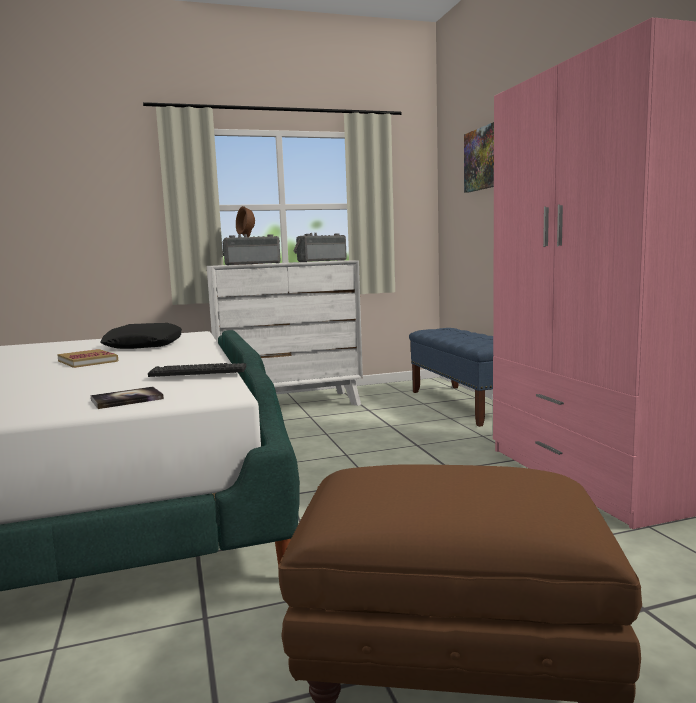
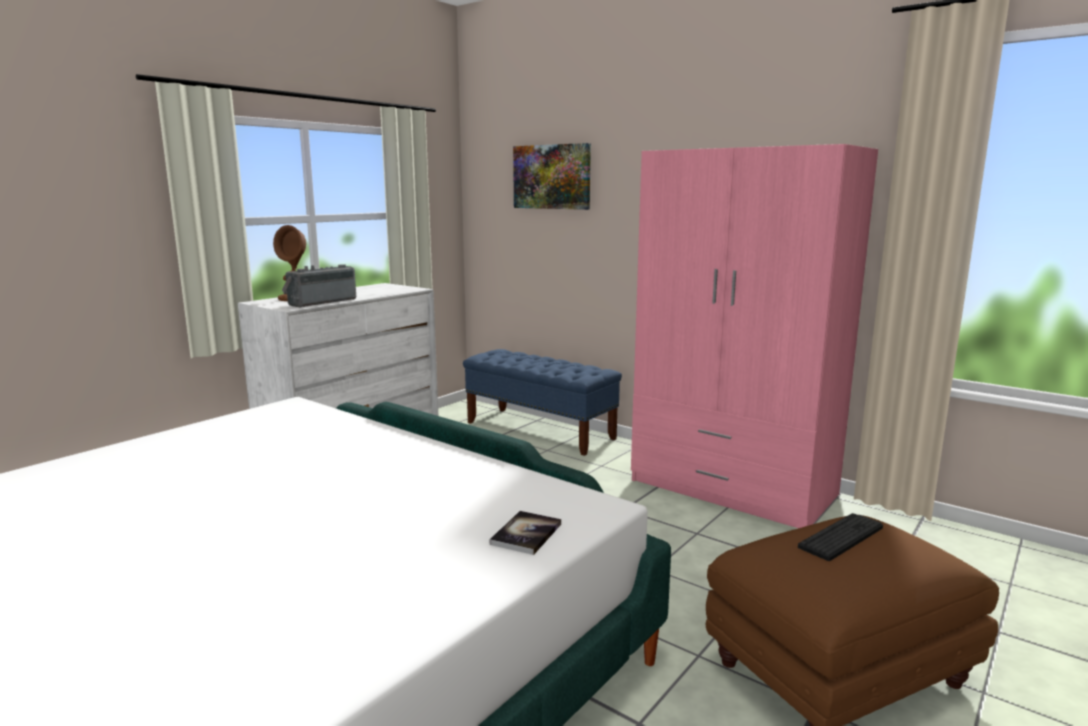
camera: 35 degrees left, 5 degrees up
book [57,349,118,368] -> none
black pillow [100,323,182,349] -> none
keyboard [148,363,246,377] -> keyboard moved to [798,513,883,561]
radio [293,233,347,262] -> none

